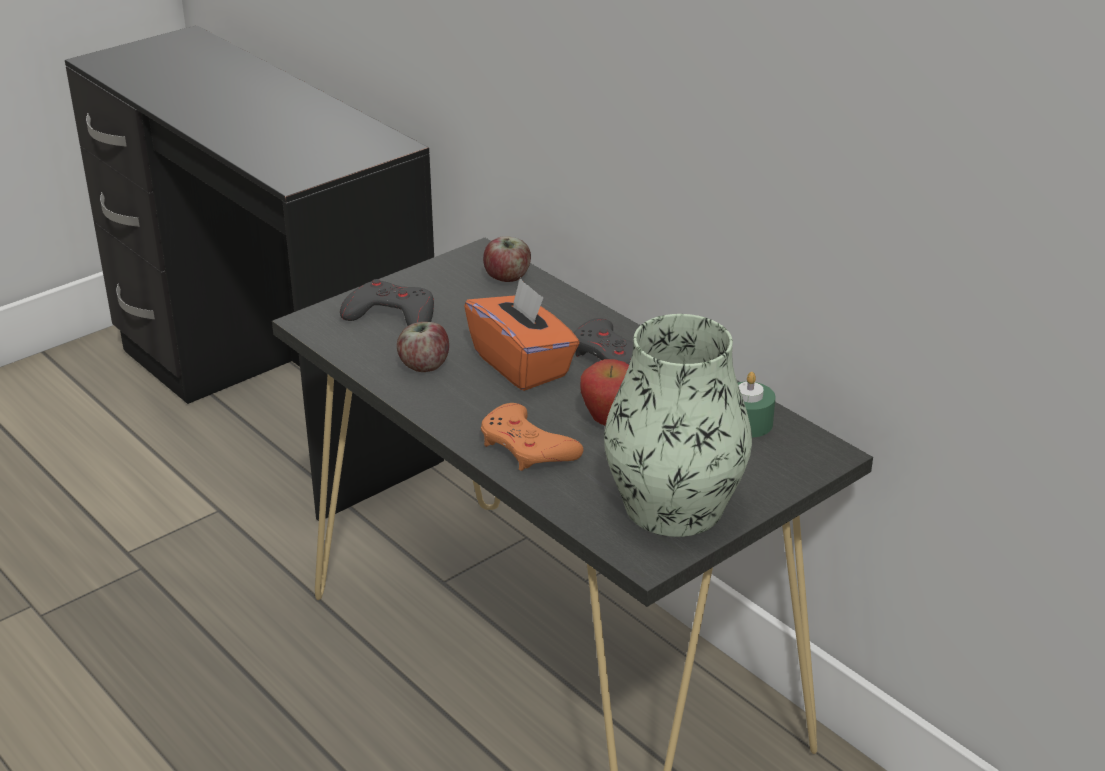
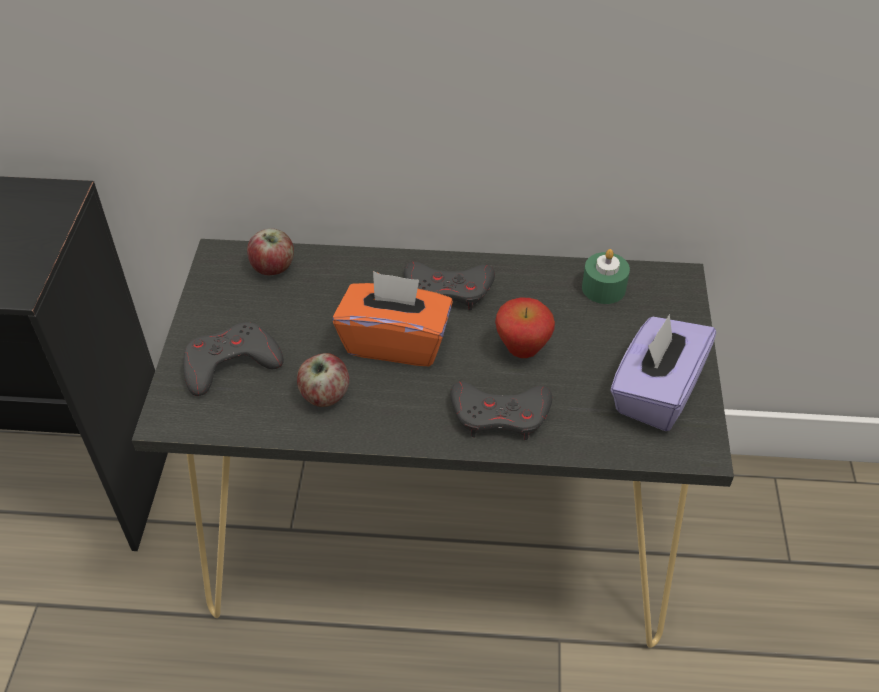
camera: 45 degrees left, 15 degrees up
orange game controller [481,403,583,471] -> grey game controller [450,382,552,440]
vase [604,314,752,537] -> purple tissue box [610,314,716,431]

